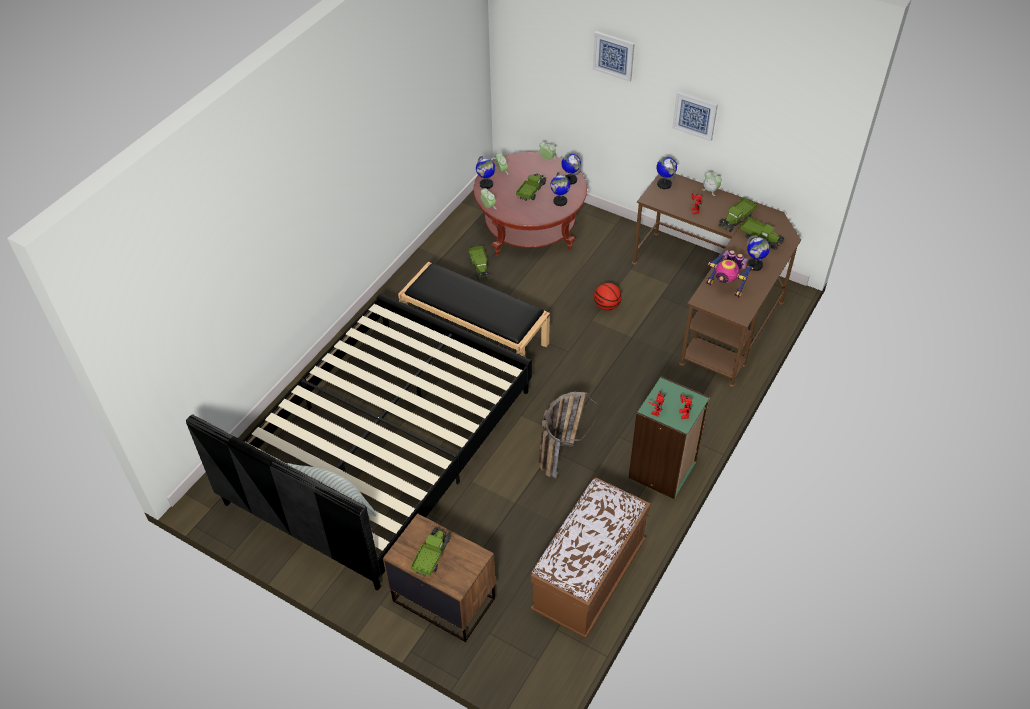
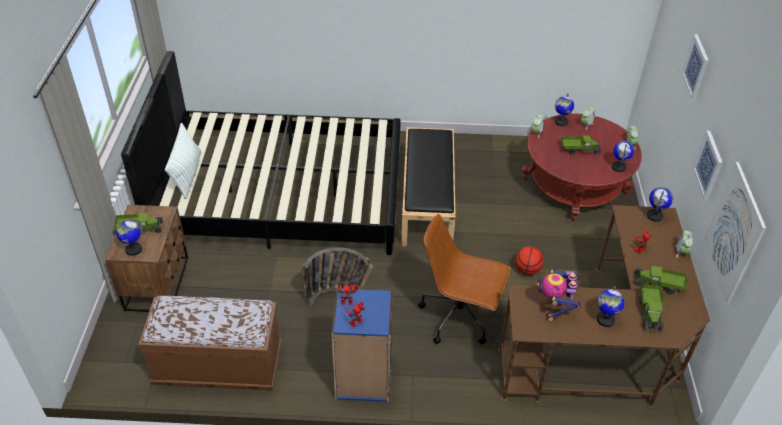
camera: 60 degrees right, 5 degrees down
toy truck [468,246,490,281] -> none
globe [551,172,570,206] -> globe moved to [116,219,142,256]
green bookcase [629,376,710,499] -> blue bookcase [331,288,393,402]
none -> brown office chair [418,214,511,345]
none -> picture [705,162,766,304]

